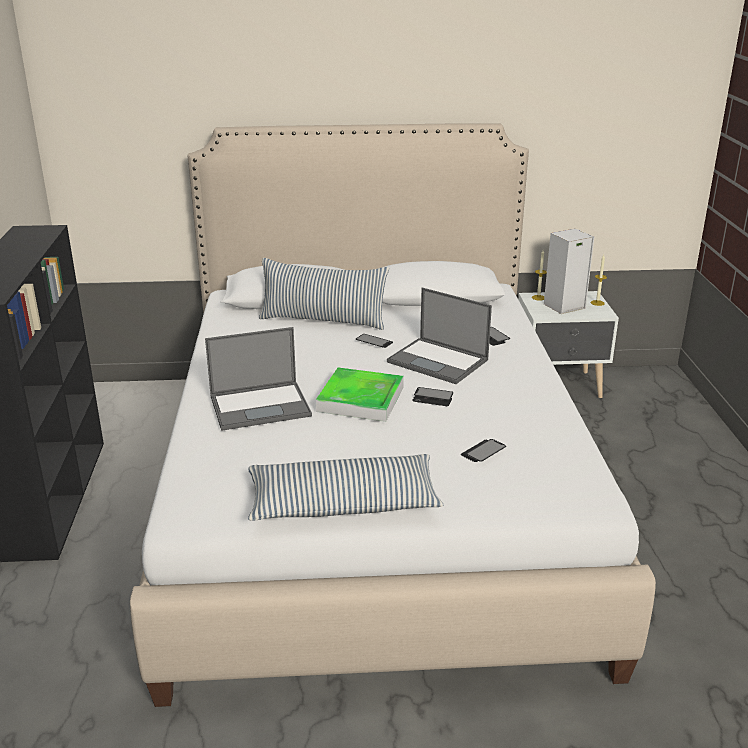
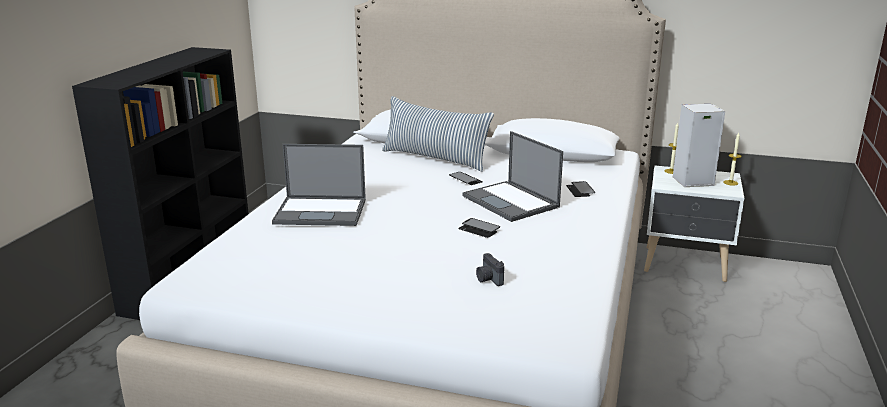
camera: 20 degrees right, 5 degrees down
pillow [248,454,444,521] -> none
tray [316,368,404,422] -> none
phone [461,439,506,462] -> camera [476,253,504,286]

